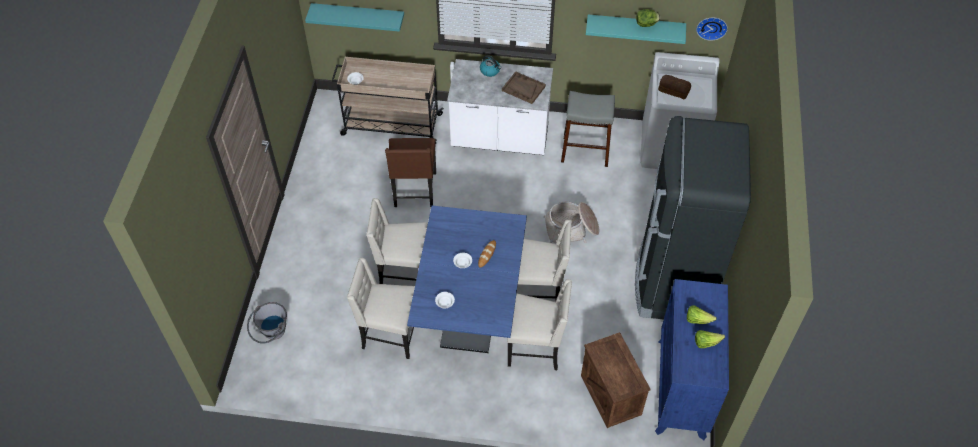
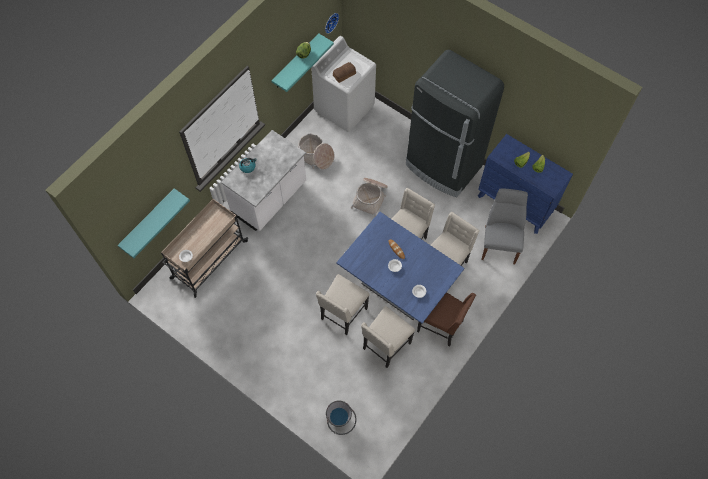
camera: 60 degrees left, 10 degrees up
brown chair [385,138,436,207] -> brown chair moved to [417,292,476,347]
brown tray [502,71,546,104] -> none
grey stool [561,91,615,167] -> basket [297,134,334,169]
crate [581,332,651,428] -> grey chair [482,189,528,264]

